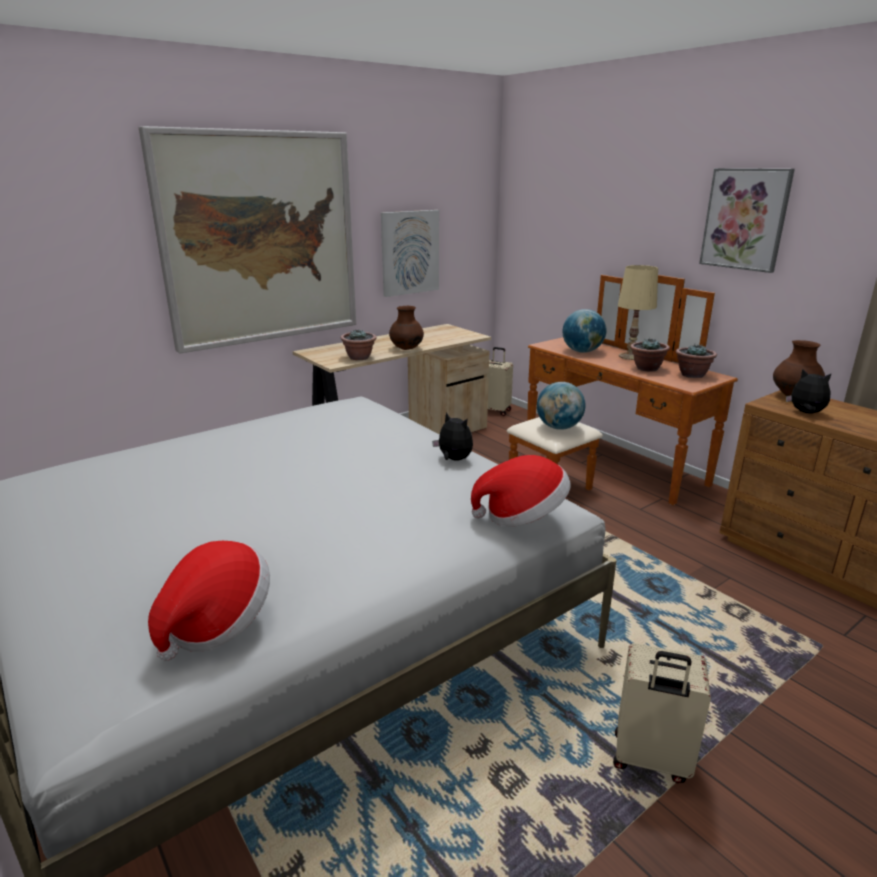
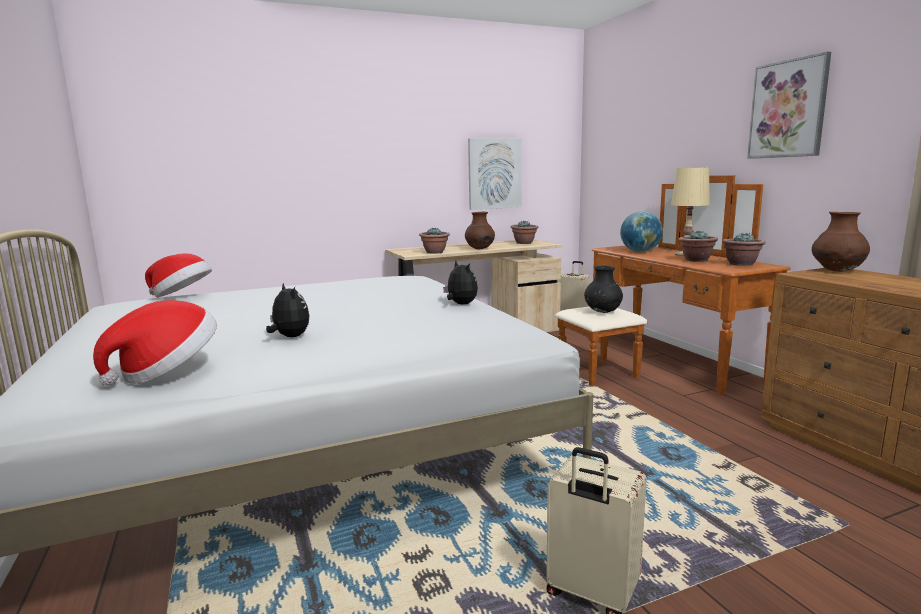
camera: 15 degrees right, 10 degrees down
picture [139,126,356,354] -> none
hat [471,455,571,526] -> hat moved to [145,253,212,297]
globe [537,382,585,430] -> black vase [584,266,623,313]
plush toy [786,369,831,414] -> plush toy moved to [266,283,310,337]
none -> potted plant [511,221,539,244]

